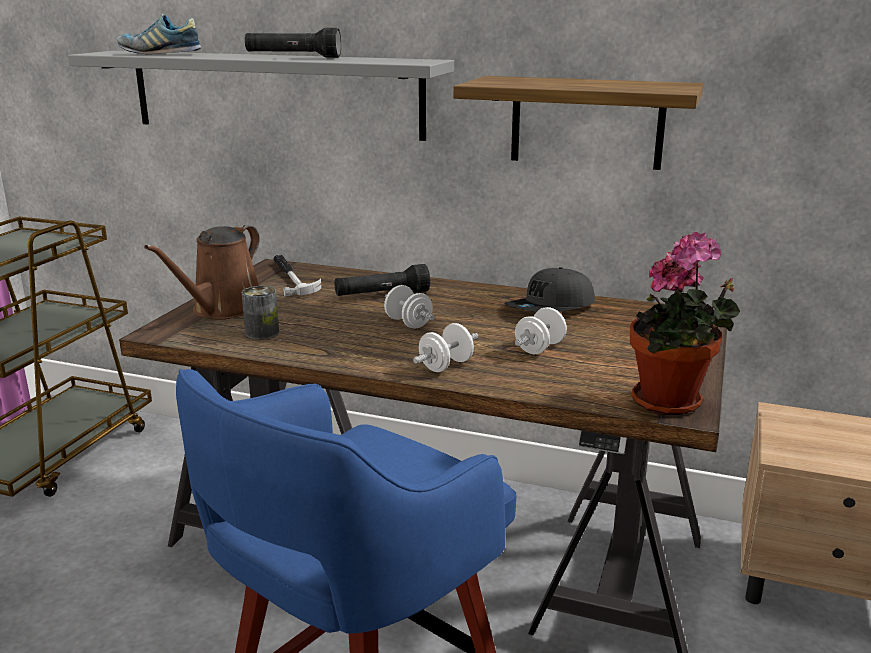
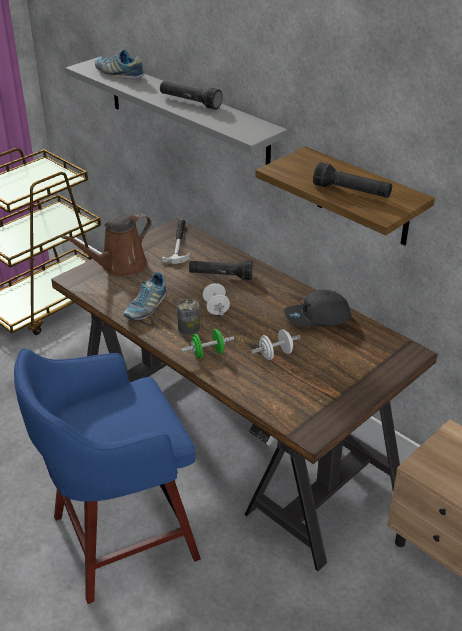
camera: 25 degrees right, 15 degrees up
can [242,286,279,340] -> can moved to [177,299,200,336]
white dumbbell [413,323,478,372] -> green dumbbell [181,329,234,359]
potted plant [630,232,740,415] -> none
none -> shoe [123,272,167,320]
none -> black flashlight [313,162,392,198]

